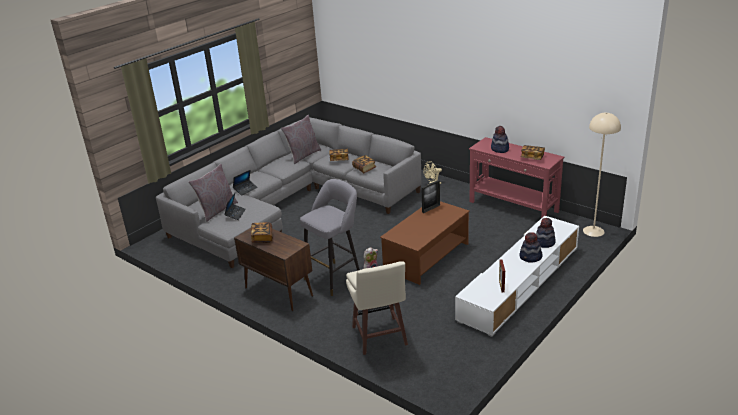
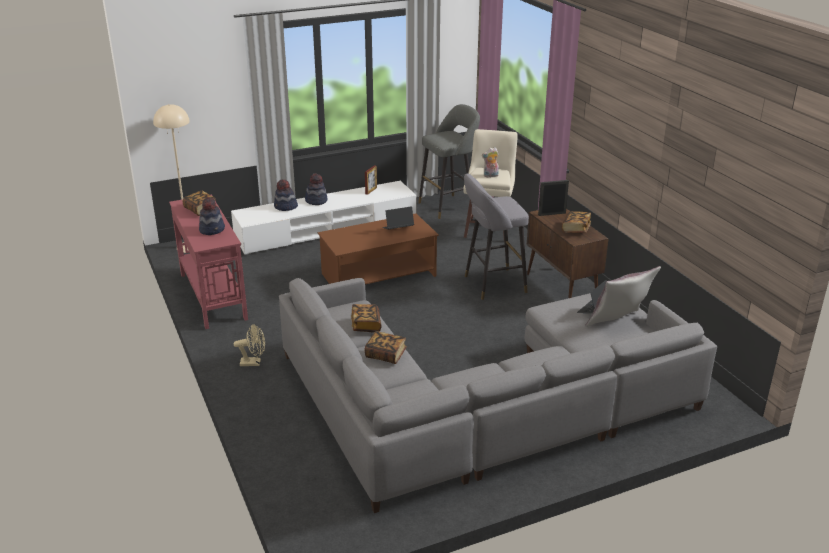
camera: 155 degrees left, 0 degrees up
laptop [233,170,258,196] -> laptop moved to [383,206,414,229]
grey pillow [281,115,321,164] -> none
picture frame [421,180,440,213] -> picture frame moved to [538,180,569,216]
none -> grey stool [418,104,480,219]

